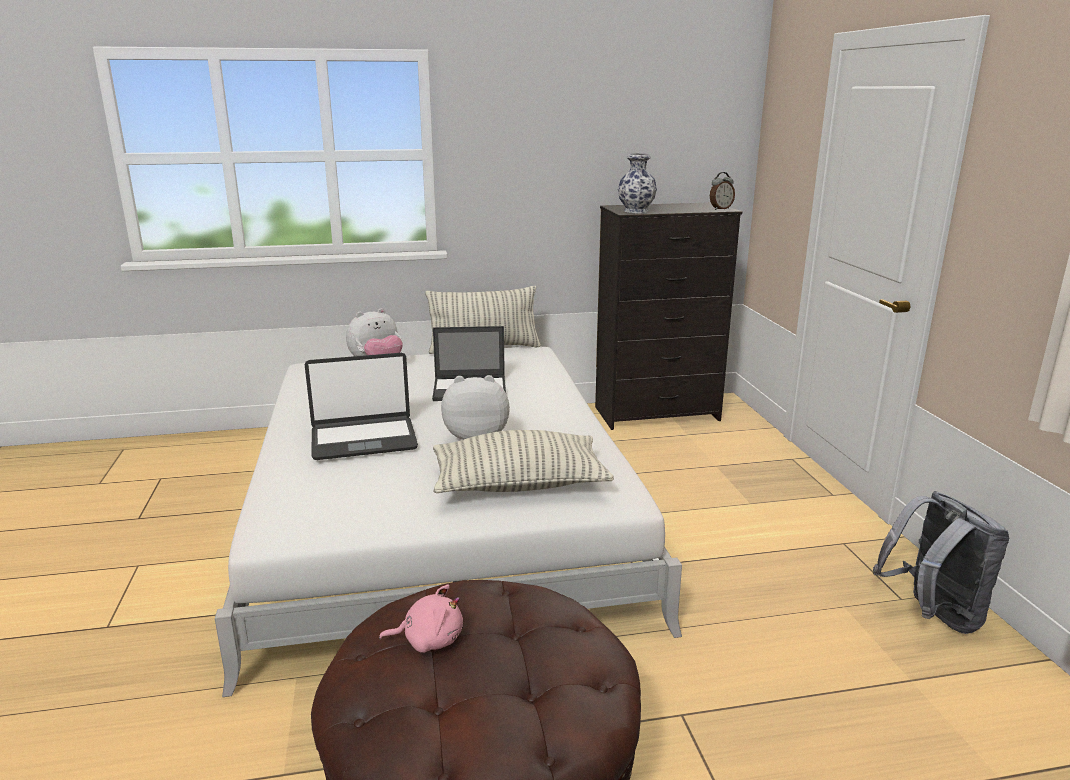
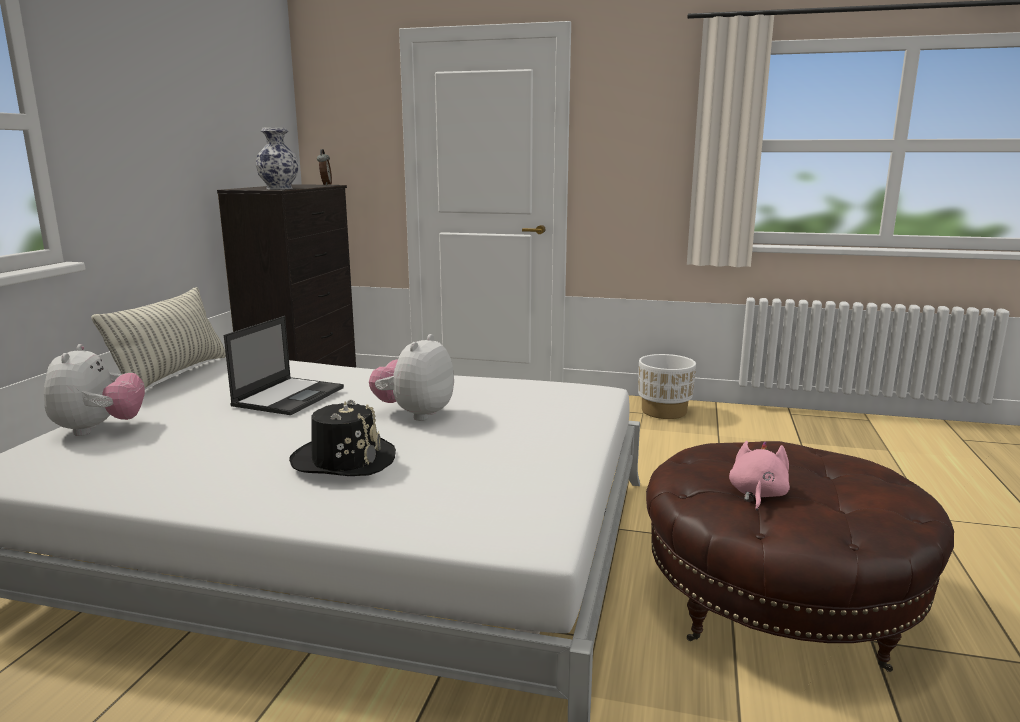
camera: 65 degrees left, 5 degrees down
laptop [305,353,418,460] -> black hat [289,400,396,476]
pillow [433,430,614,493] -> none
grey backpack [873,491,1010,634] -> white planter [638,354,696,419]

